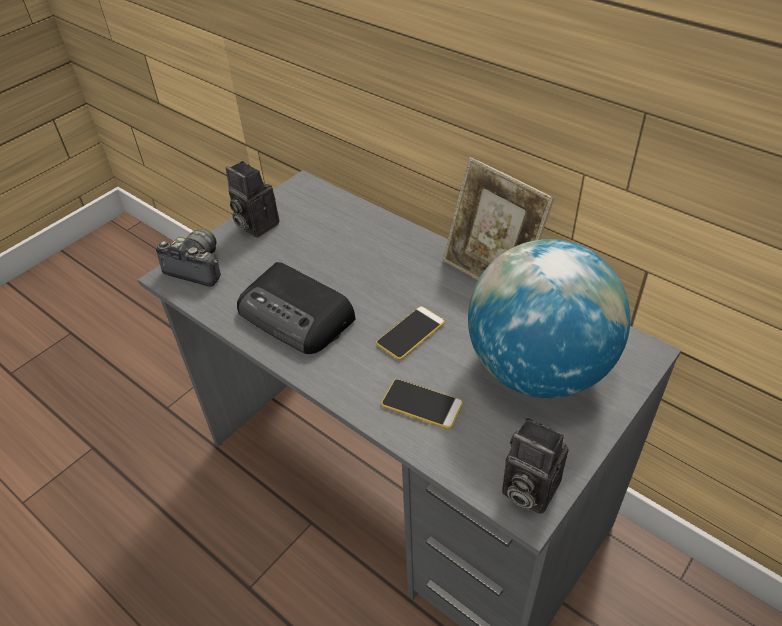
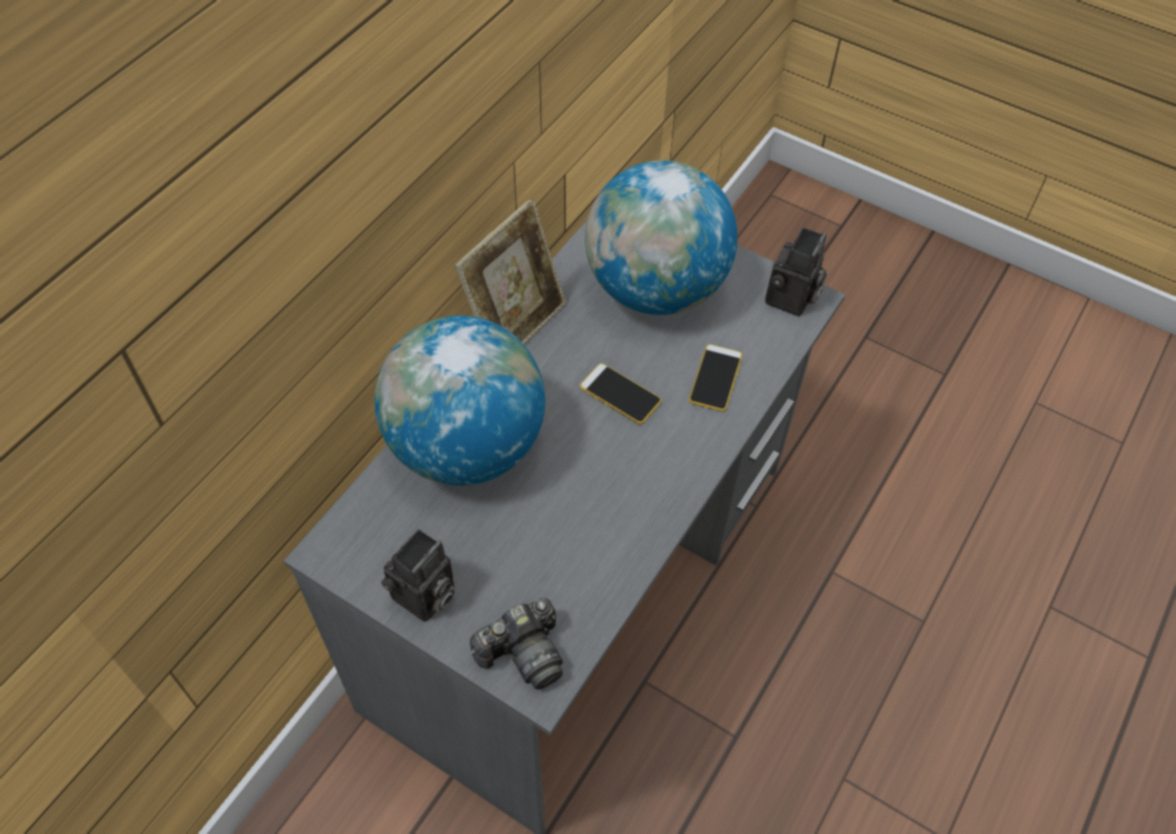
camera: 100 degrees left, 10 degrees up
camera [156,229,221,286] -> camera turned 135 degrees counterclockwise [470,598,563,689]
radio [237,262,356,354] -> none
none -> globe [374,316,545,486]

